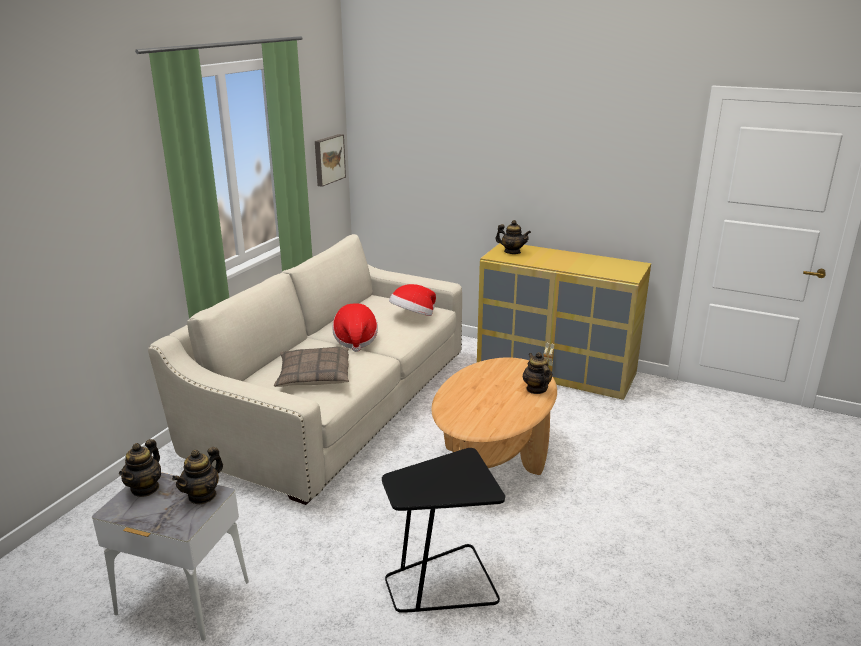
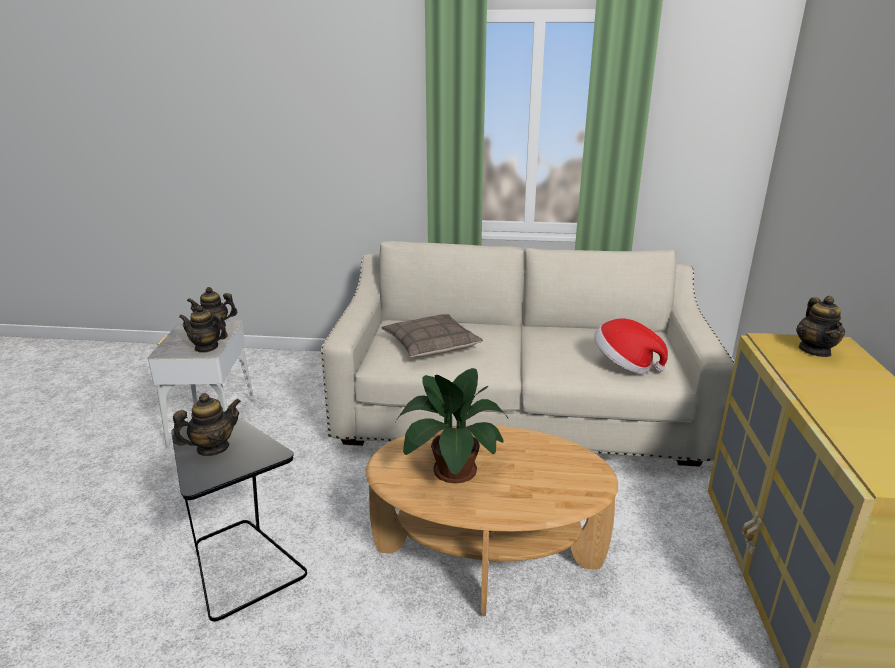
camera: 70 degrees right, 0 degrees up
picture [315,134,346,187] -> none
hat [332,303,378,352] -> none
teapot [523,352,553,394] -> teapot moved to [172,393,241,456]
none -> potted plant [397,368,508,484]

